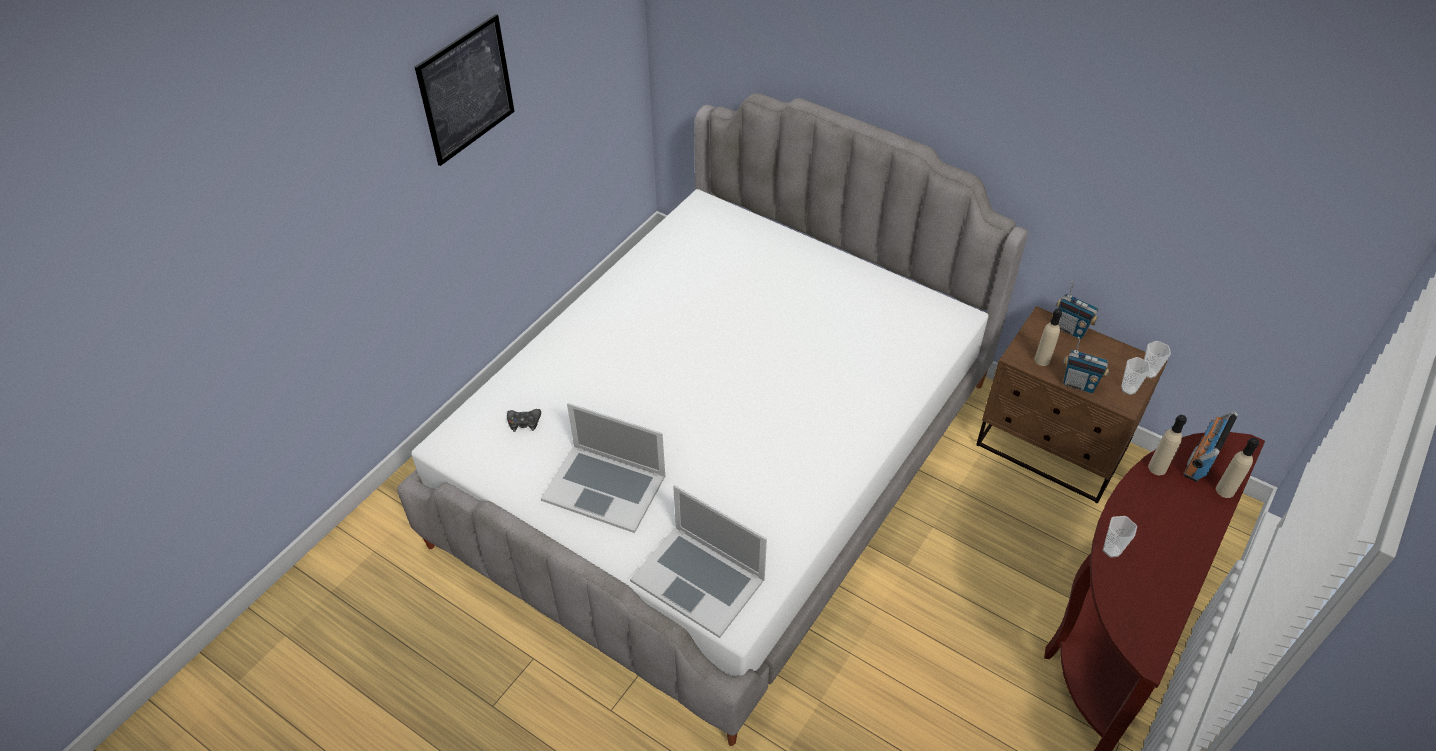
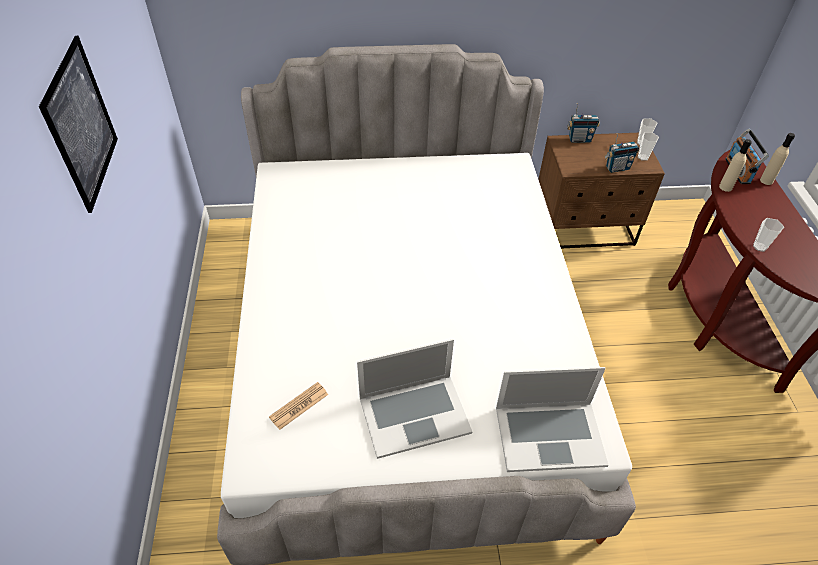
camera: 40 degrees left, 0 degrees up
black game controller [507,409,541,432] -> newspaper [269,382,328,430]
beige bottle [1034,309,1062,366] -> none

